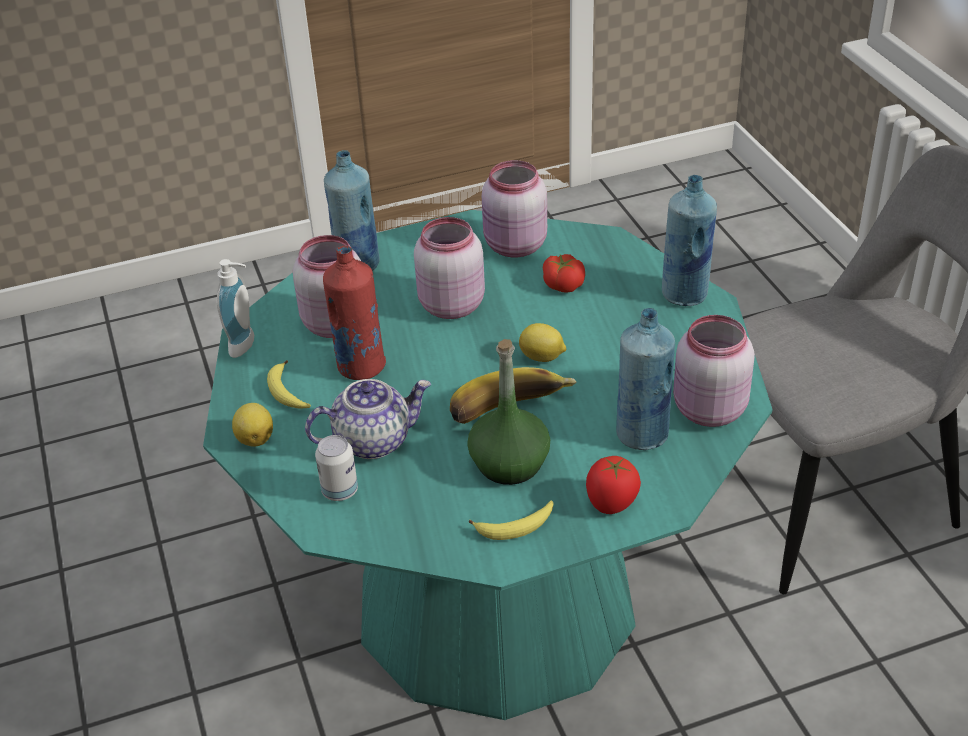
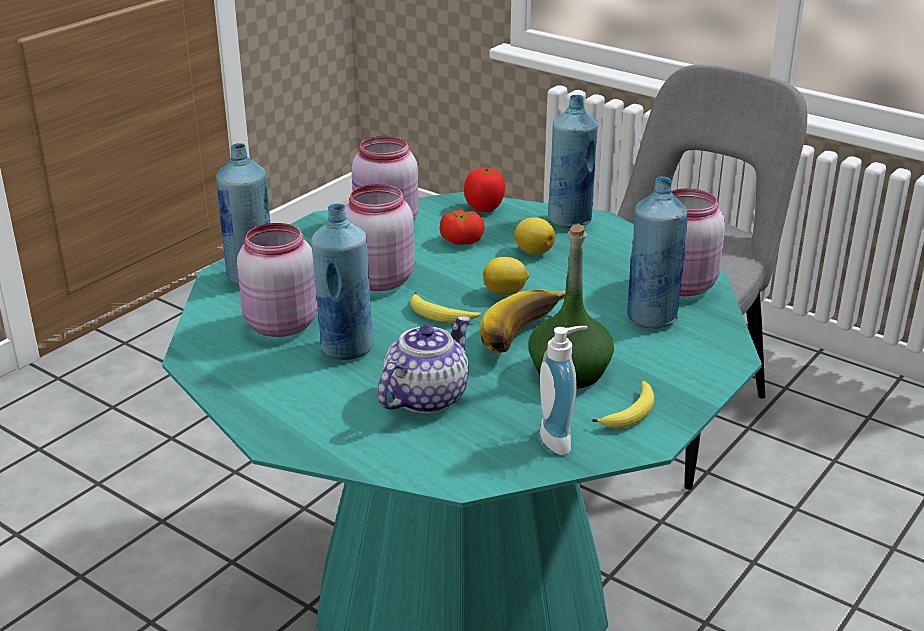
camera: 35 degrees left, 10 degrees down
soap dispenser [217,259,254,358] -> soap dispenser moved to [540,326,588,455]
lemon [232,403,273,447] -> lemon moved to [514,217,555,255]
banana [267,360,311,409] -> banana moved to [411,292,481,323]
can [315,435,358,501] -> none
red bottle [323,246,386,380] -> blue bottle [311,203,374,360]
tomato [586,456,641,514] -> tomato moved to [464,168,505,212]

